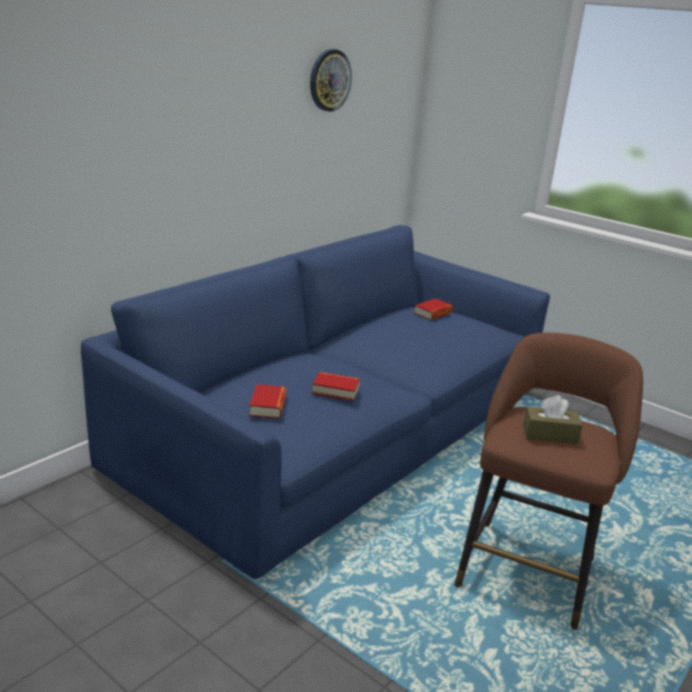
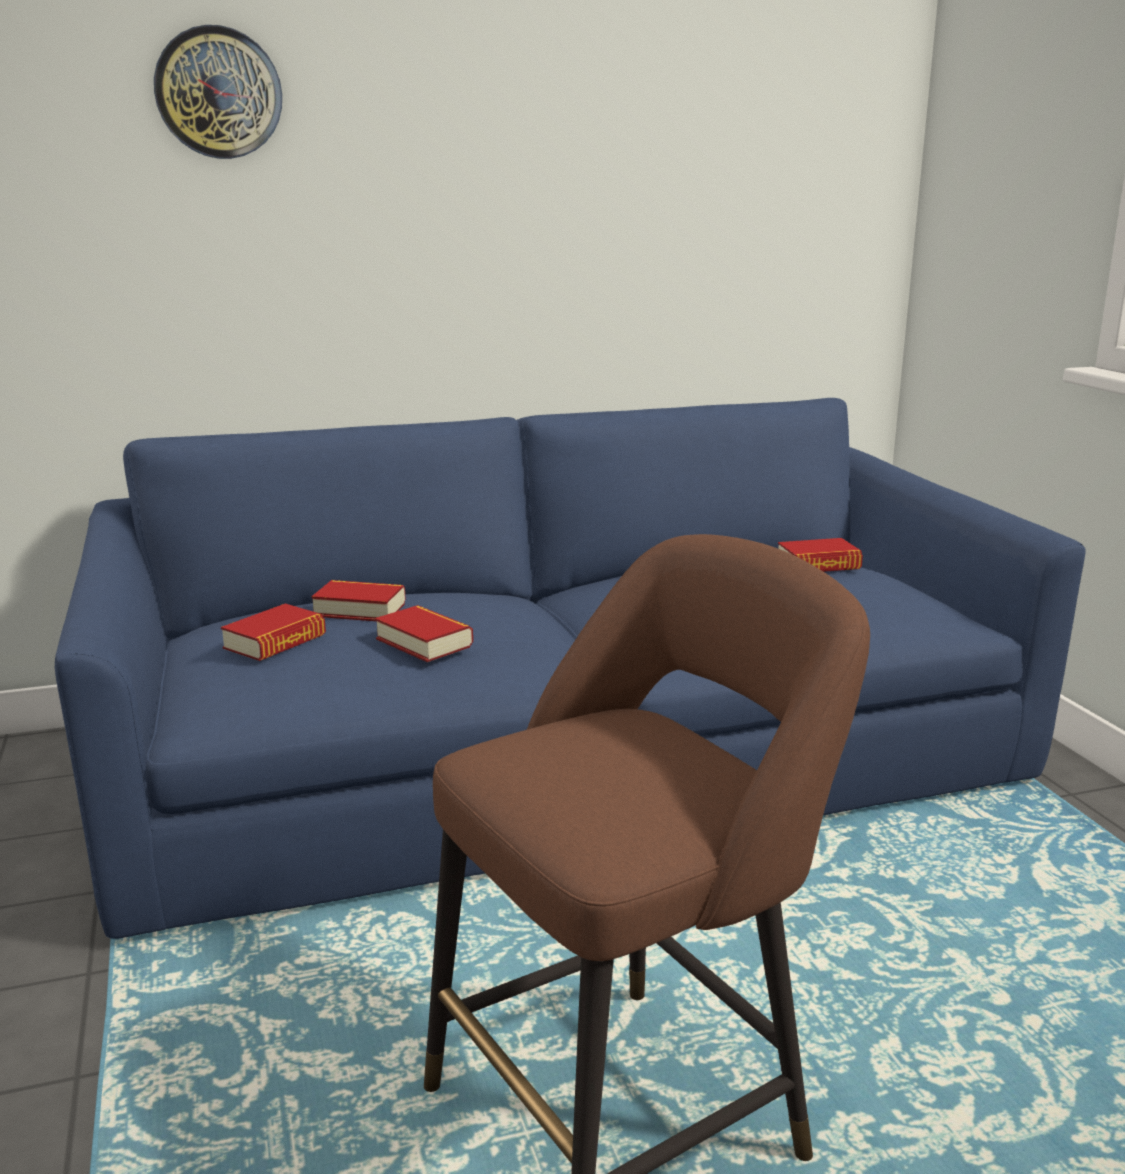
camera: 35 degrees right, 5 degrees down
wall clock [310,49,352,112] -> wall clock moved to [154,25,282,159]
brown tissue box [523,395,583,444] -> none
none -> book [312,580,406,621]

